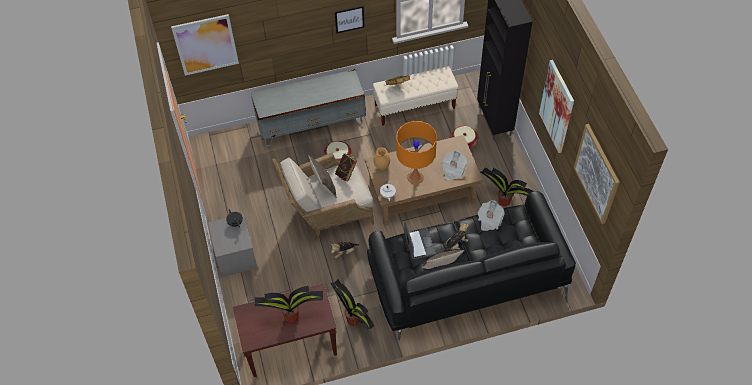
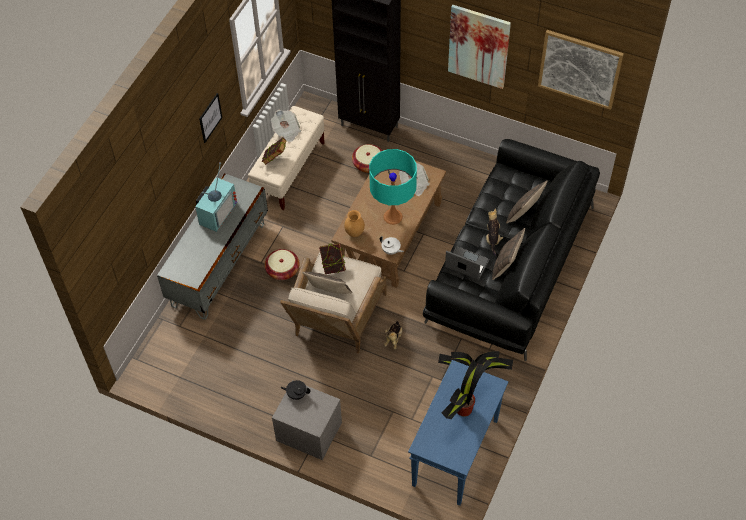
camera: 50 degrees left, 0 degrees up
picture [171,14,239,75] -> none
brown console table [233,284,337,377] -> blue console table [408,360,508,506]
orange table lamp [396,121,437,184] -> turquoise table lamp [369,149,417,225]
newspaper [478,200,505,231] -> newspaper moved to [271,110,301,143]
potted plant [481,167,534,206] -> none
none -> television [195,162,237,232]
none -> pillow [506,180,548,224]

